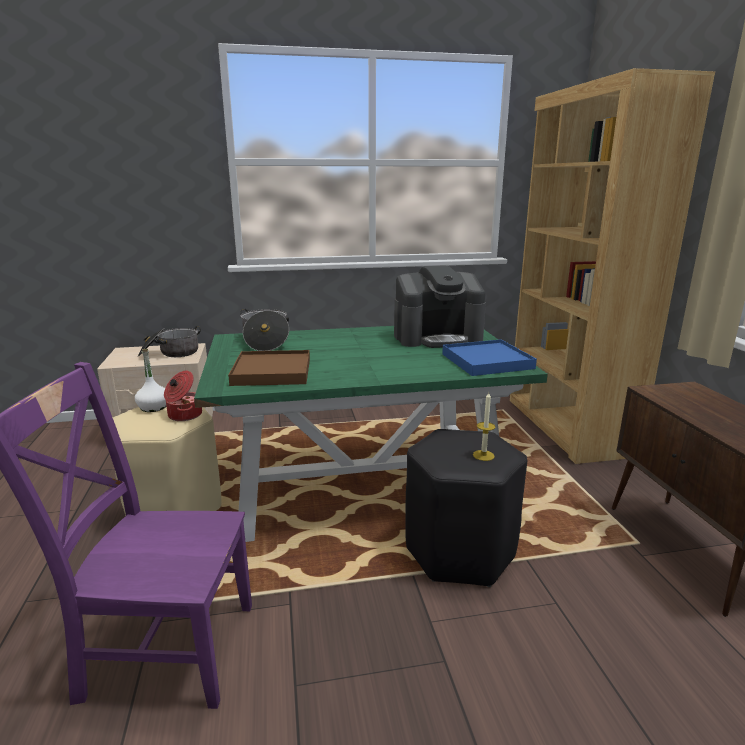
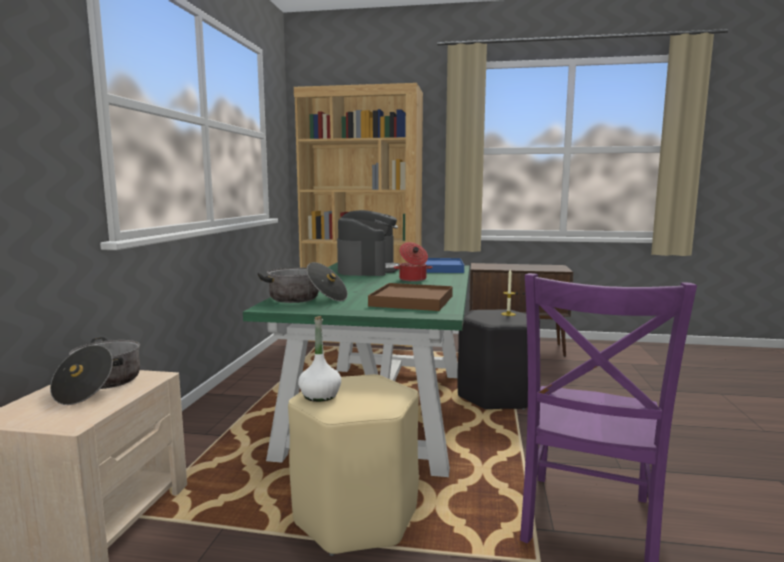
camera: 70 degrees left, 10 degrees down
cooking pot [164,370,202,421] -> cooking pot moved to [394,242,432,281]

